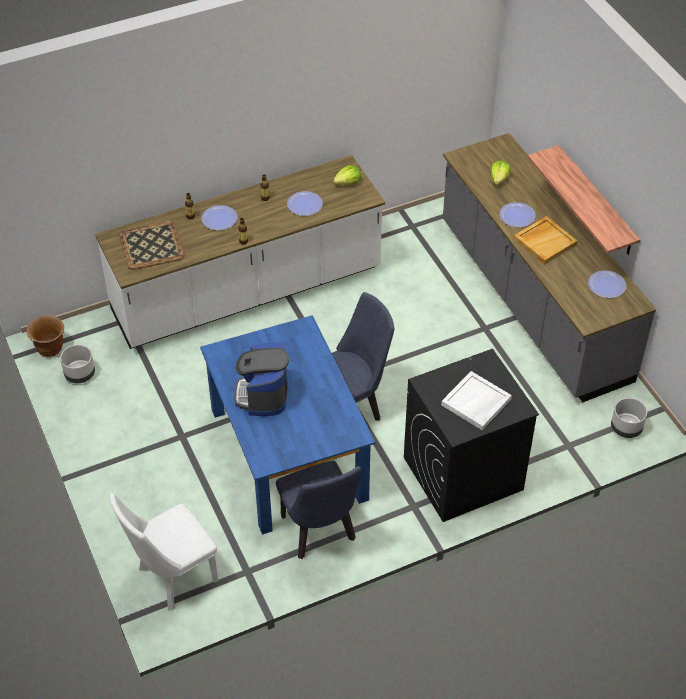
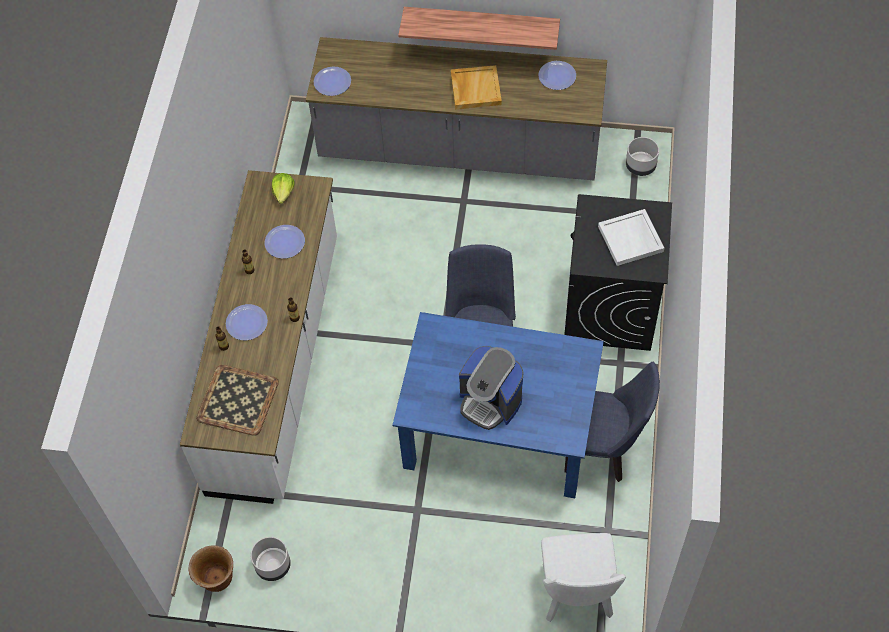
camera: 55 degrees left, 10 degrees up
lettuce [489,160,511,185] -> none
plate [500,202,536,227] -> plate moved to [314,67,351,96]

